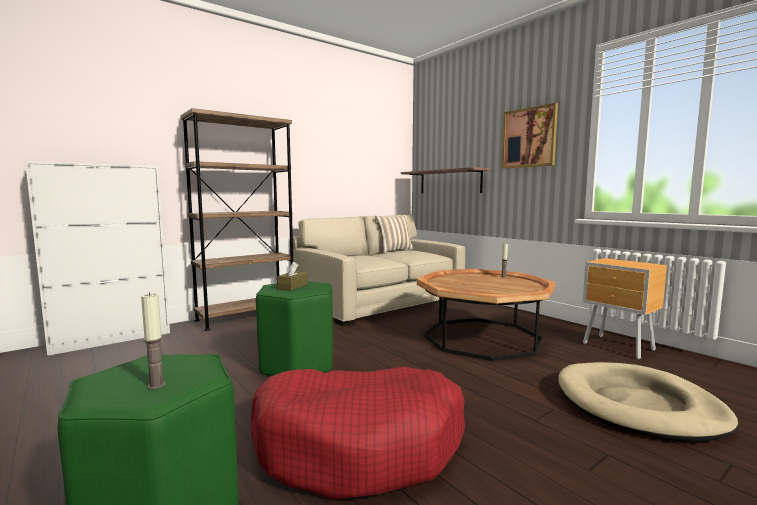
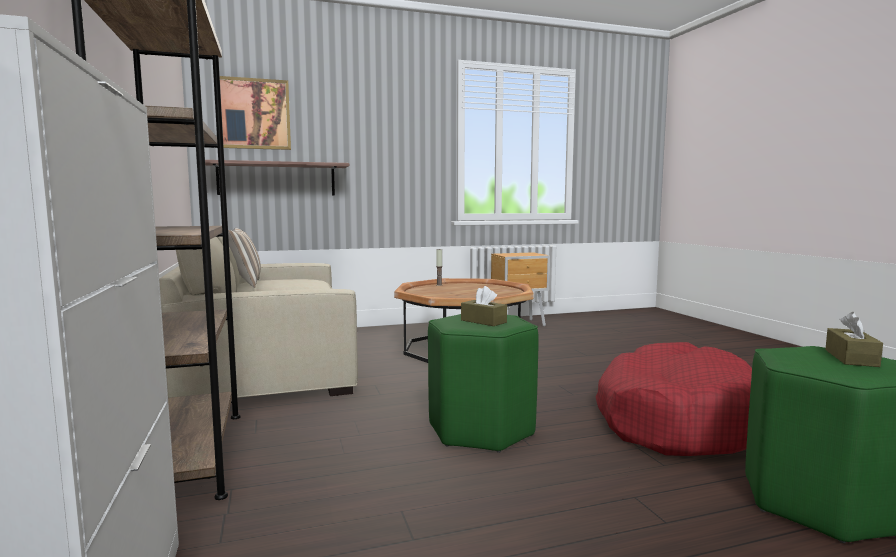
camera: 70 degrees left, 0 degrees up
candle [141,292,166,389] -> brown tissue box [825,312,883,367]
picture [501,103,558,169] -> picture moved to [220,76,291,150]
beige dog bed [558,362,738,442] -> none

